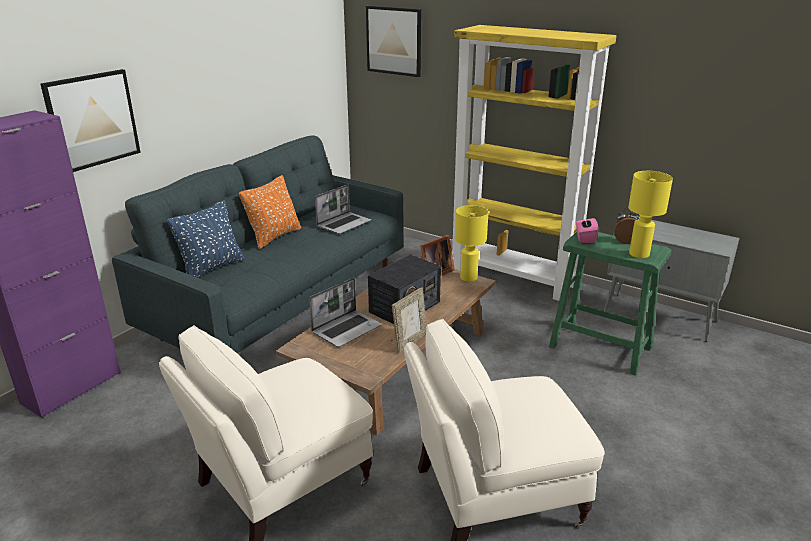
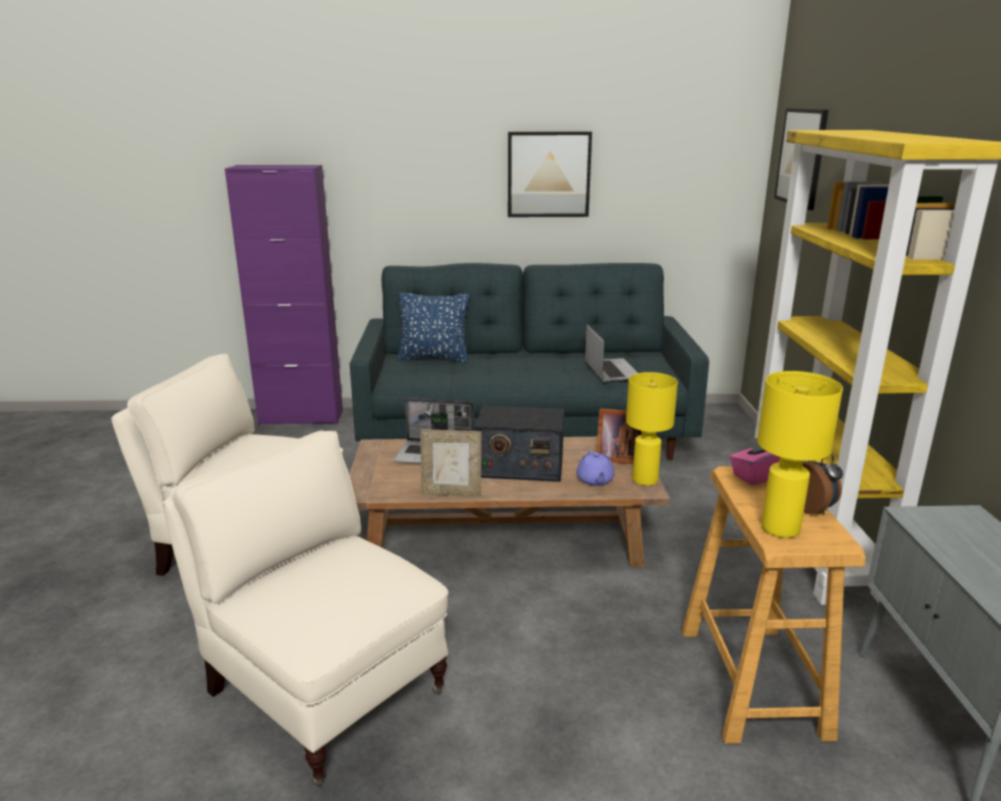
camera: 55 degrees right, 5 degrees down
picture [40,69,141,172] -> picture moved to [508,132,592,217]
orange pillow [239,175,301,249] -> none
laptop [315,184,371,234] -> laptop turned 105 degrees counterclockwise [585,324,638,382]
green stool [549,232,671,375] -> beige stool [682,466,866,744]
none -> purple teapot [576,451,615,486]

